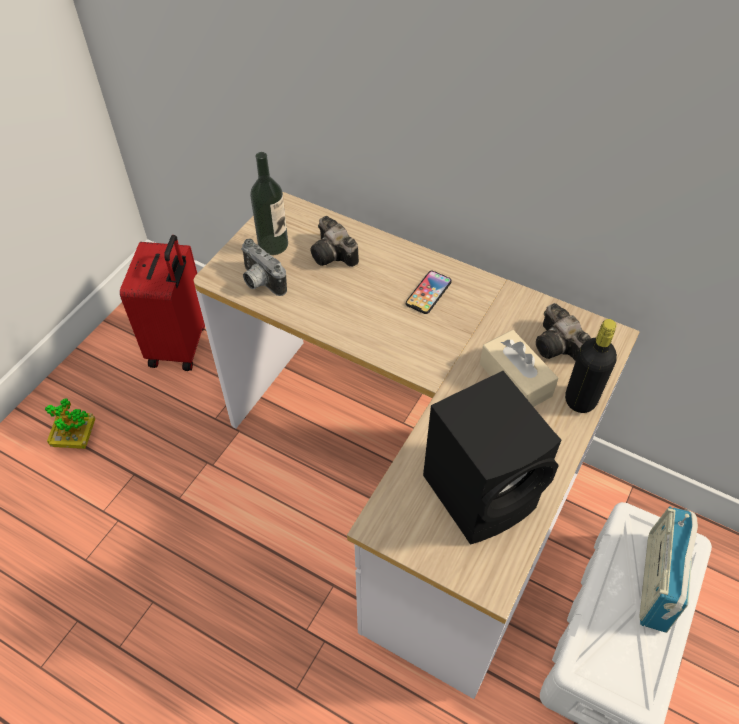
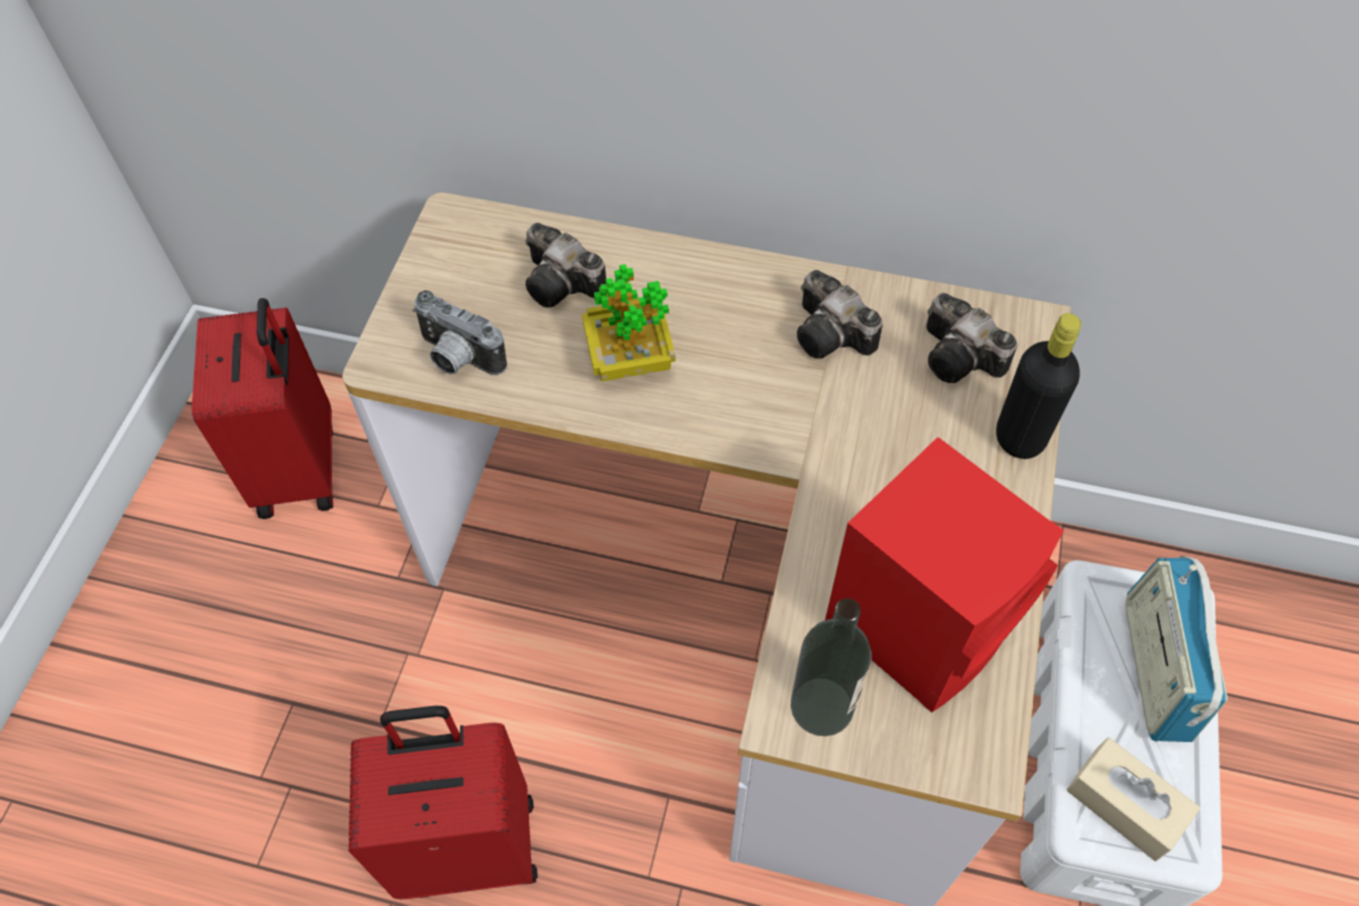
camera: 15 degrees left, 5 degrees up
potted plant [45,398,95,449] -> potted plant moved to [582,264,676,382]
bottle [250,152,288,255] -> bottle moved to [791,598,872,736]
phone [406,271,452,314] -> none
black speaker [423,371,561,545] -> red speaker [825,437,1064,712]
beige tissue box [480,330,558,407] -> beige tissue box moved to [1066,738,1200,861]
none -> red suitcase [349,706,538,899]
none -> camera [797,270,883,359]

